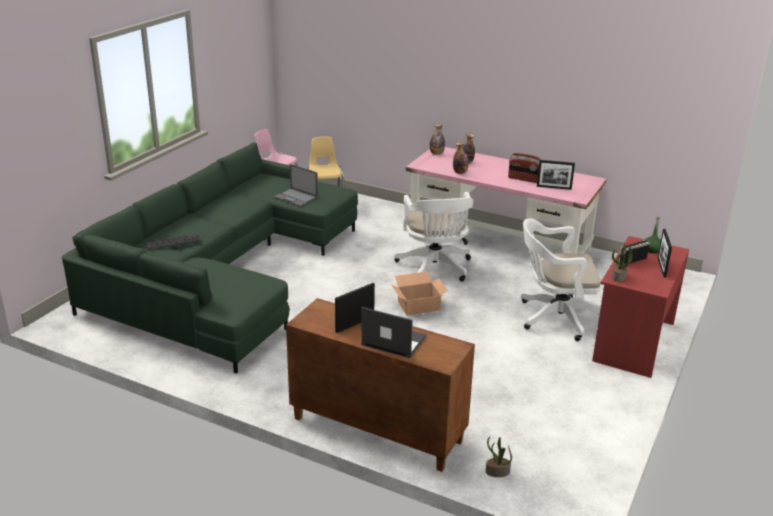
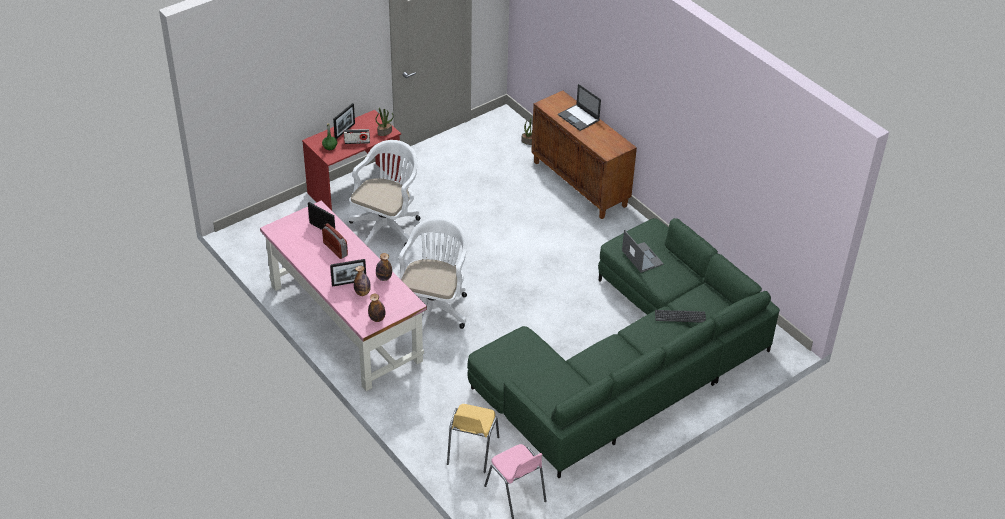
camera: 155 degrees left, 15 degrees up
laptop [273,164,318,207] -> laptop moved to [622,230,664,273]
picture frame [335,283,375,333] -> picture frame moved to [330,259,366,287]
cardboard box [392,271,448,315] -> none
white office chair [521,218,601,341] -> white office chair turned 90 degrees counterclockwise [348,140,420,247]

